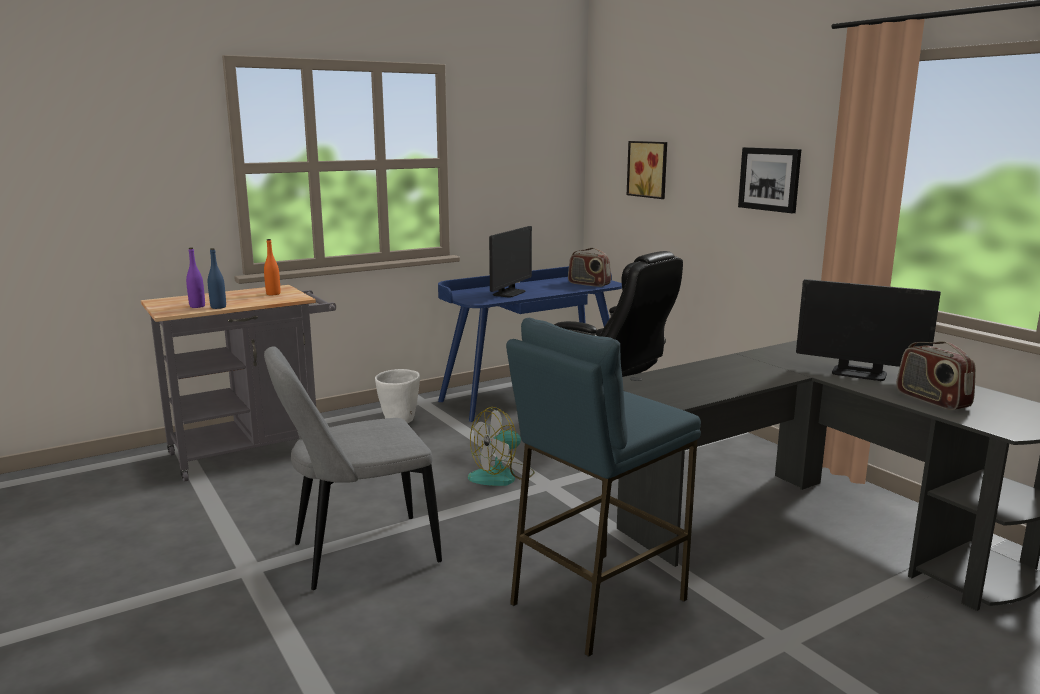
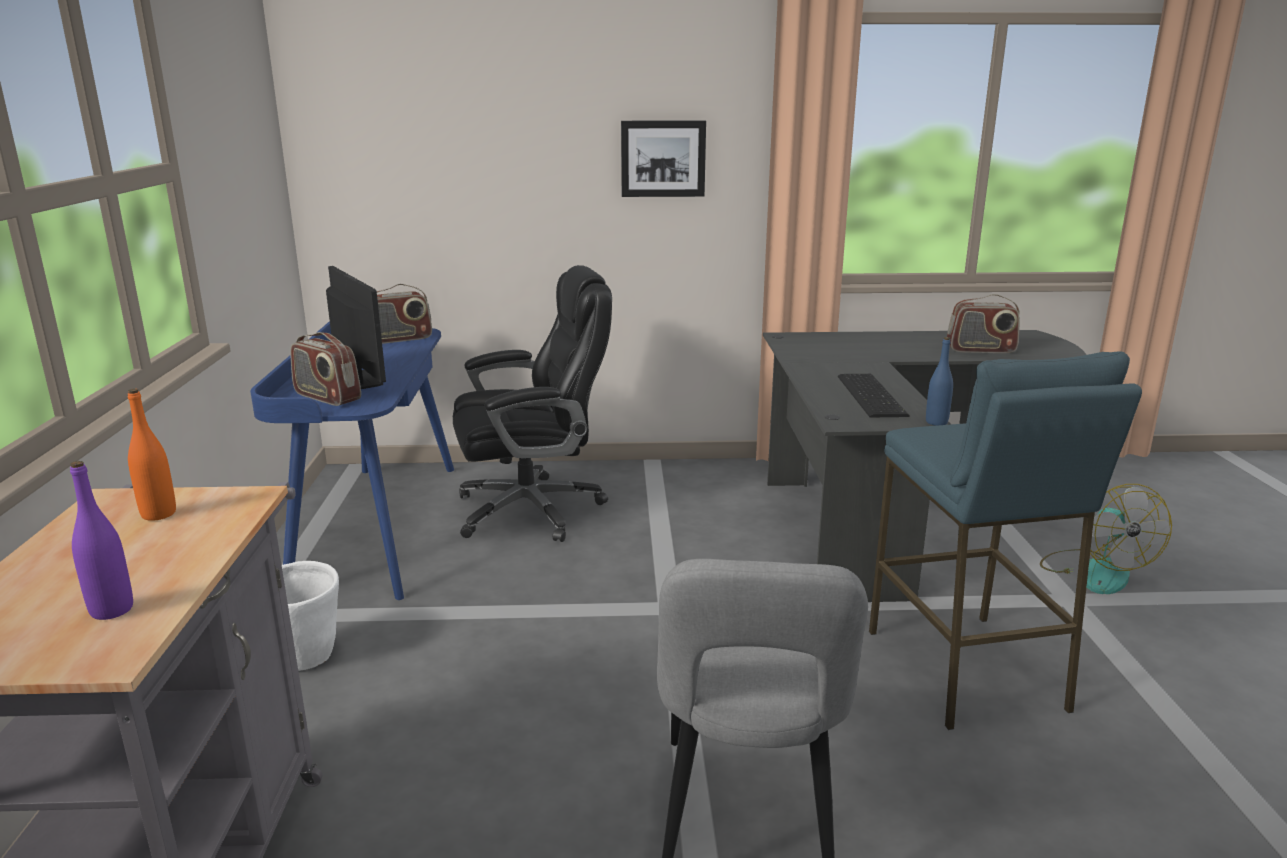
camera: 60 degrees left, 5 degrees up
blue bottle [208,248,226,309] -> blue bottle moved to [926,337,953,426]
fan [468,407,535,486] -> fan moved to [1040,484,1172,594]
picture [627,141,667,199] -> none
monitor [796,279,941,381] -> none
none -> radio [290,332,361,406]
none -> keyboard [838,374,910,418]

